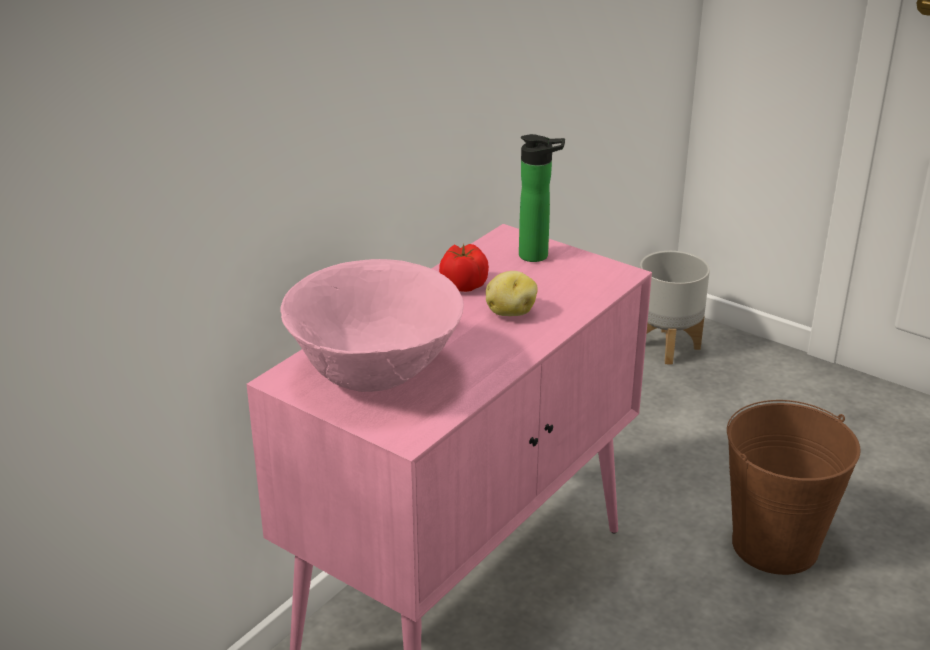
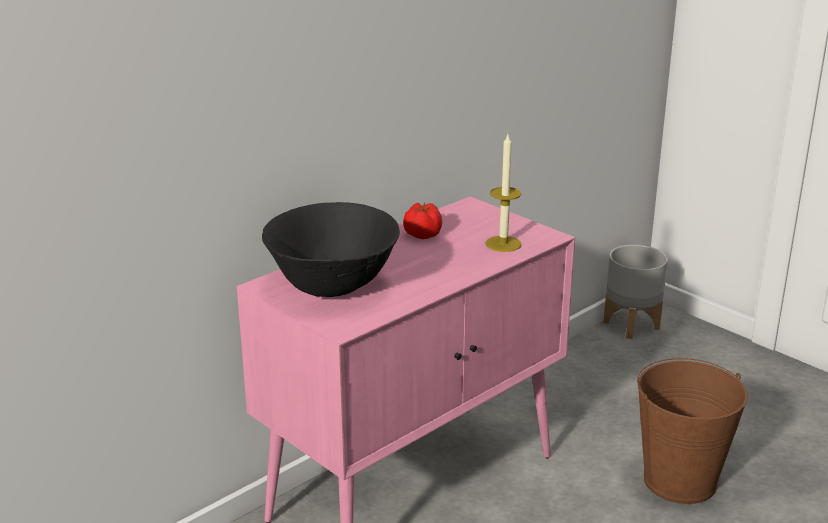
camera: 10 degrees right, 5 degrees down
pink bowl [280,259,464,392] -> black bowl [262,202,400,297]
potato [486,271,537,316] -> none
bottle [519,134,565,262] -> none
none -> candle [486,135,522,252]

